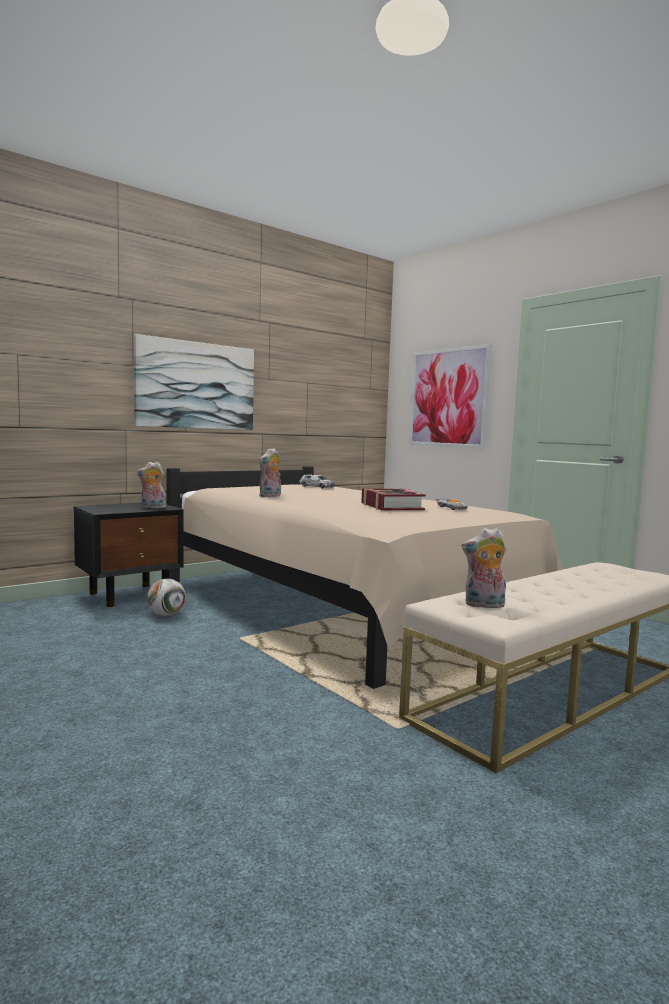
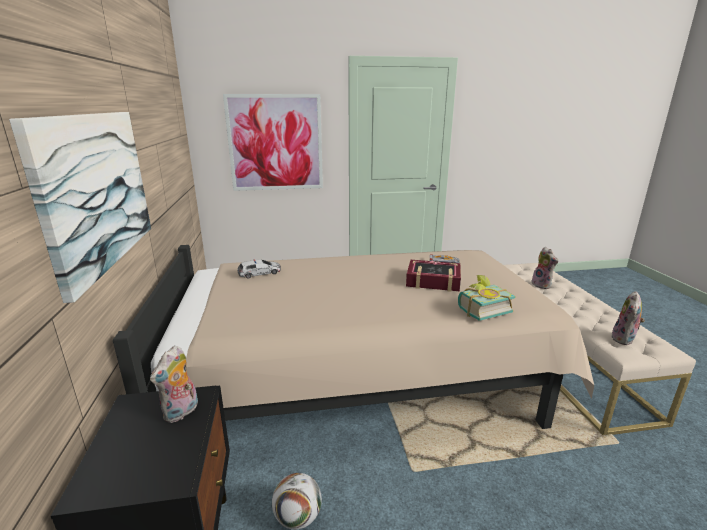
camera: 60 degrees left, 15 degrees up
plush toy [259,448,281,497] -> plush toy moved to [532,247,558,289]
none -> book [458,275,516,321]

